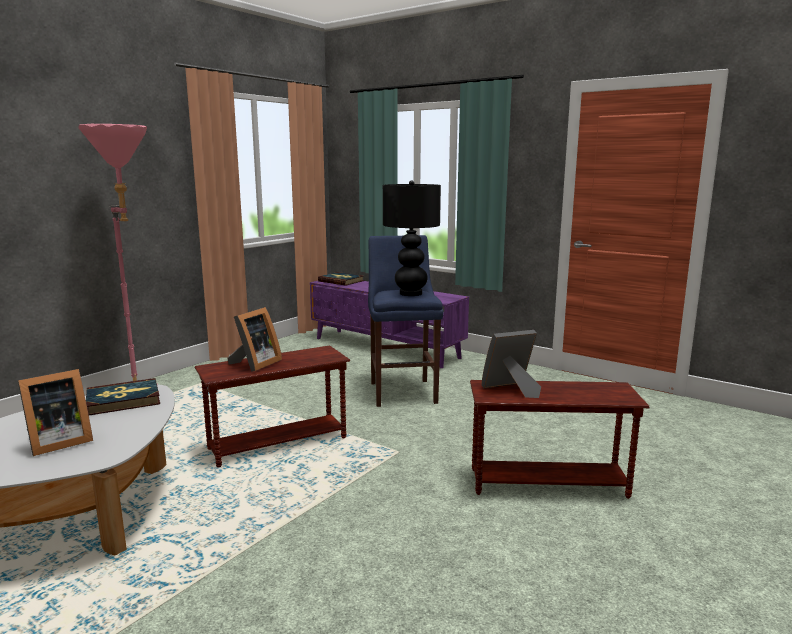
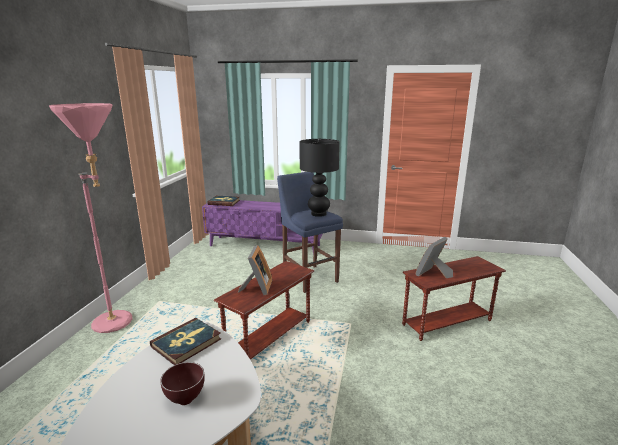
camera: 25 degrees left, 5 degrees up
picture frame [18,369,93,456] -> brown bowl [160,362,205,405]

